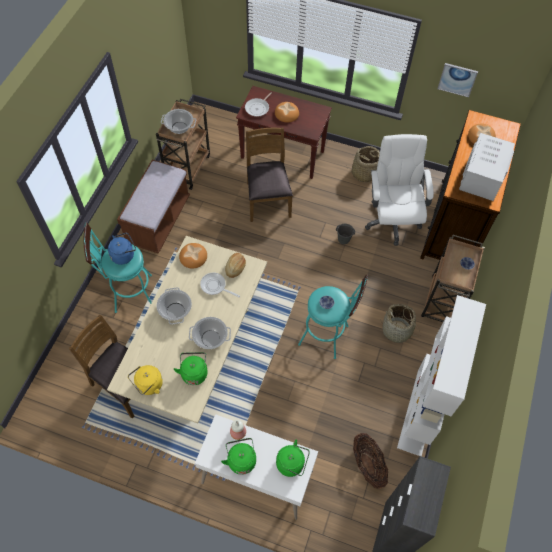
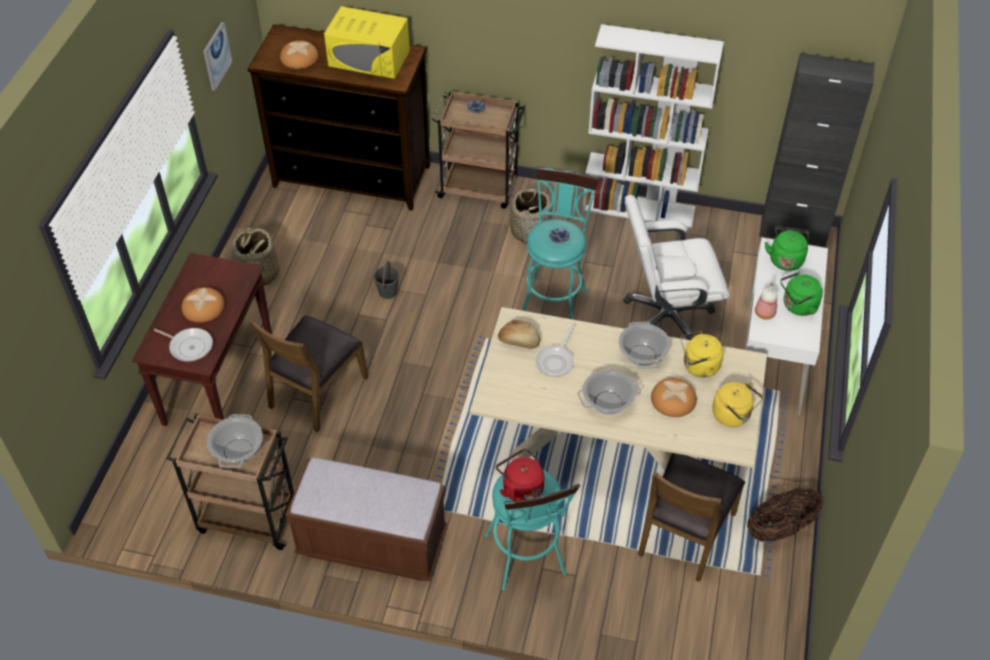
camera: 95 degrees left, 10 degrees down
blue kettle [108,233,136,265] -> red kettle [496,448,545,501]
green kettle [174,352,208,385] -> yellow kettle [681,331,724,378]
bread [179,243,207,269] -> bread moved to [651,378,697,417]
brown chair [246,128,293,222] -> brown chair turned 45 degrees counterclockwise [249,316,368,432]
basket [353,433,388,489] -> basket moved to [747,489,823,542]
white office chair [365,134,434,246] -> white office chair moved to [623,195,729,340]
white microwave [459,133,515,201] -> yellow microwave [324,6,410,79]

